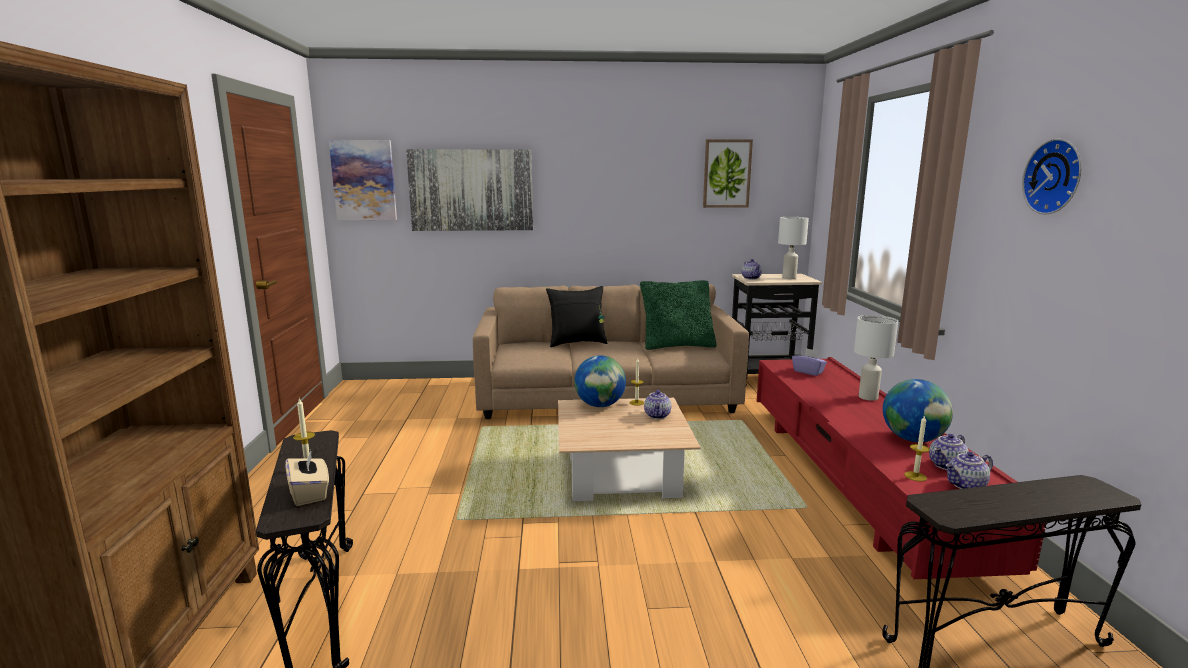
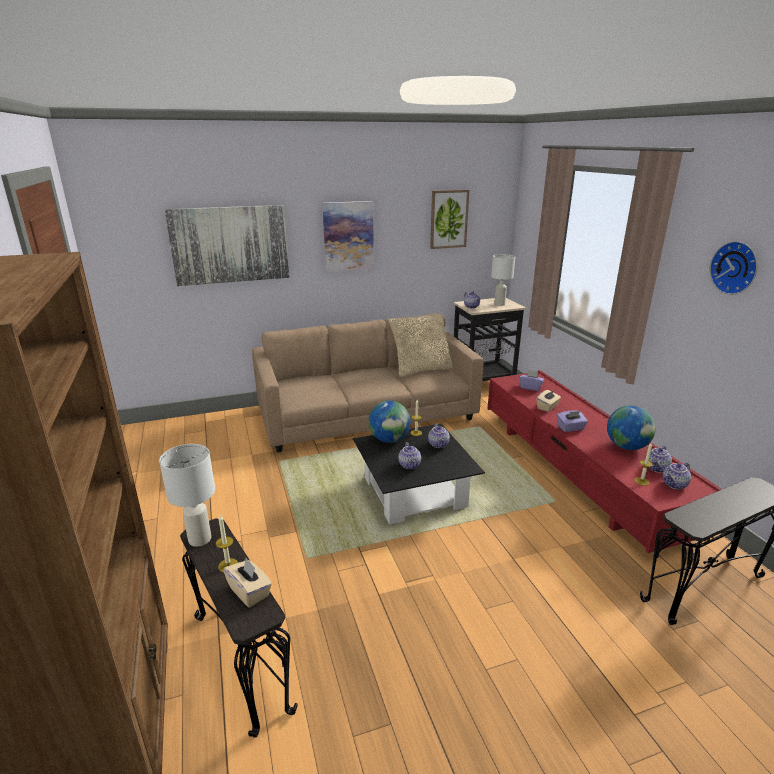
camera: 15 degrees left, 10 degrees up
picture [329,140,397,220] -> picture moved to [322,201,374,272]
black pillow [546,286,607,347] -> none
beige coffee table [558,398,701,501] -> black coffee table [353,424,485,525]
green pillow [640,280,716,350] -> beige pillow [389,314,453,377]
white table lamp [854,315,898,401] -> white table lamp moved to [159,444,215,547]
none -> teapot [398,442,421,469]
none -> beige tissue box [537,390,561,412]
none -> purple tissue box [557,410,588,432]

